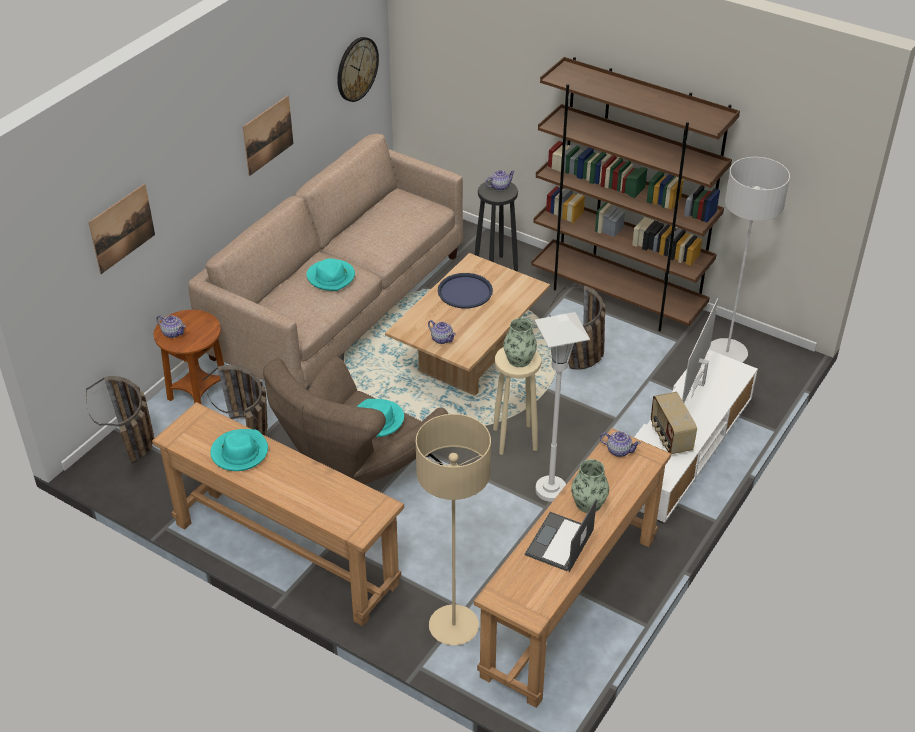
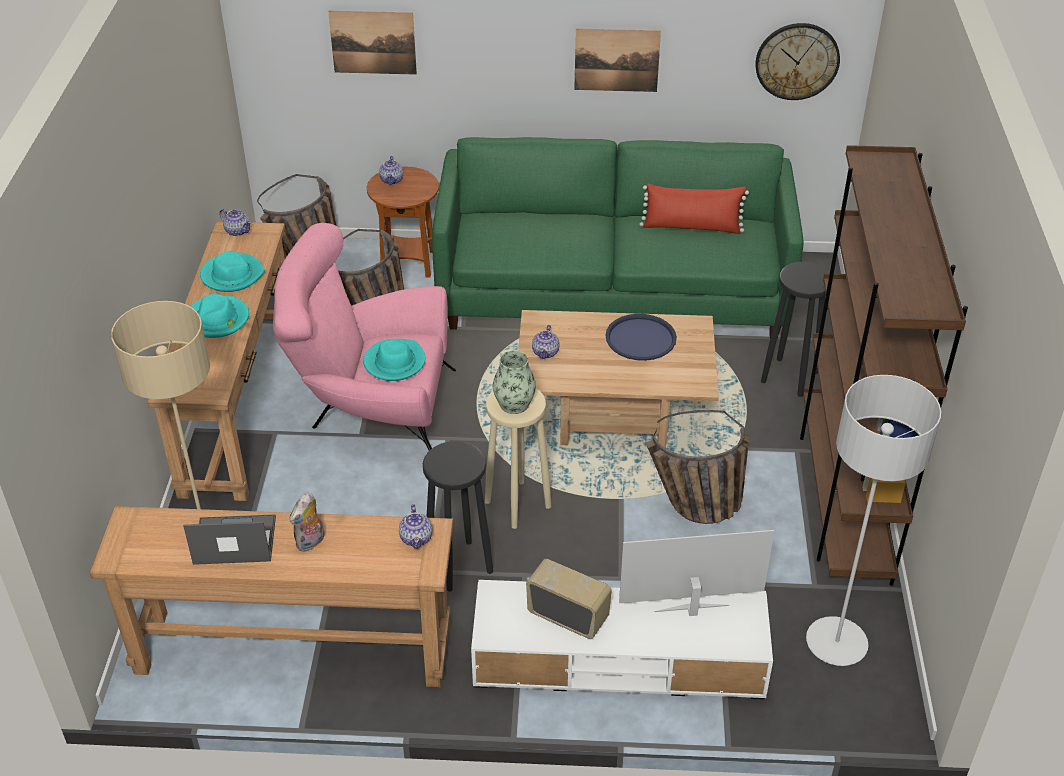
camera: 60 degrees right, 0 degrees up
beige sofa [188,134,463,389] -> green sofa [432,137,804,339]
brown armchair [263,357,448,484] -> pink armchair [273,223,456,451]
turquoise hat [306,258,355,291] -> turquoise hat moved to [190,294,249,338]
teapot [485,170,515,191] -> teapot moved to [219,209,252,236]
white floor lamp [534,312,590,502] -> black stool [423,441,493,592]
vase [571,459,609,513] -> plush toy [290,492,325,552]
radio [651,392,697,454] -> radio turned 75 degrees clockwise [526,559,612,639]
none -> red pillow [639,183,749,234]

